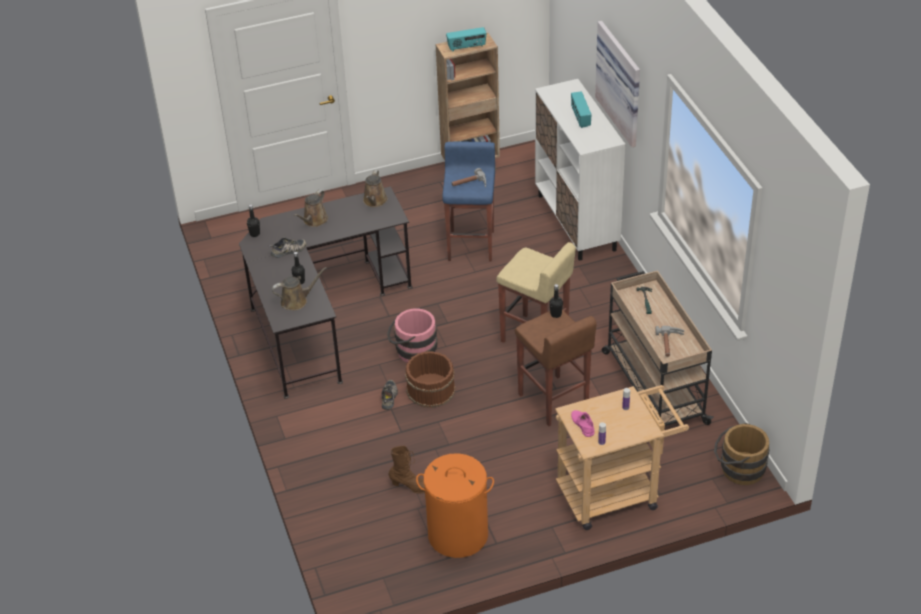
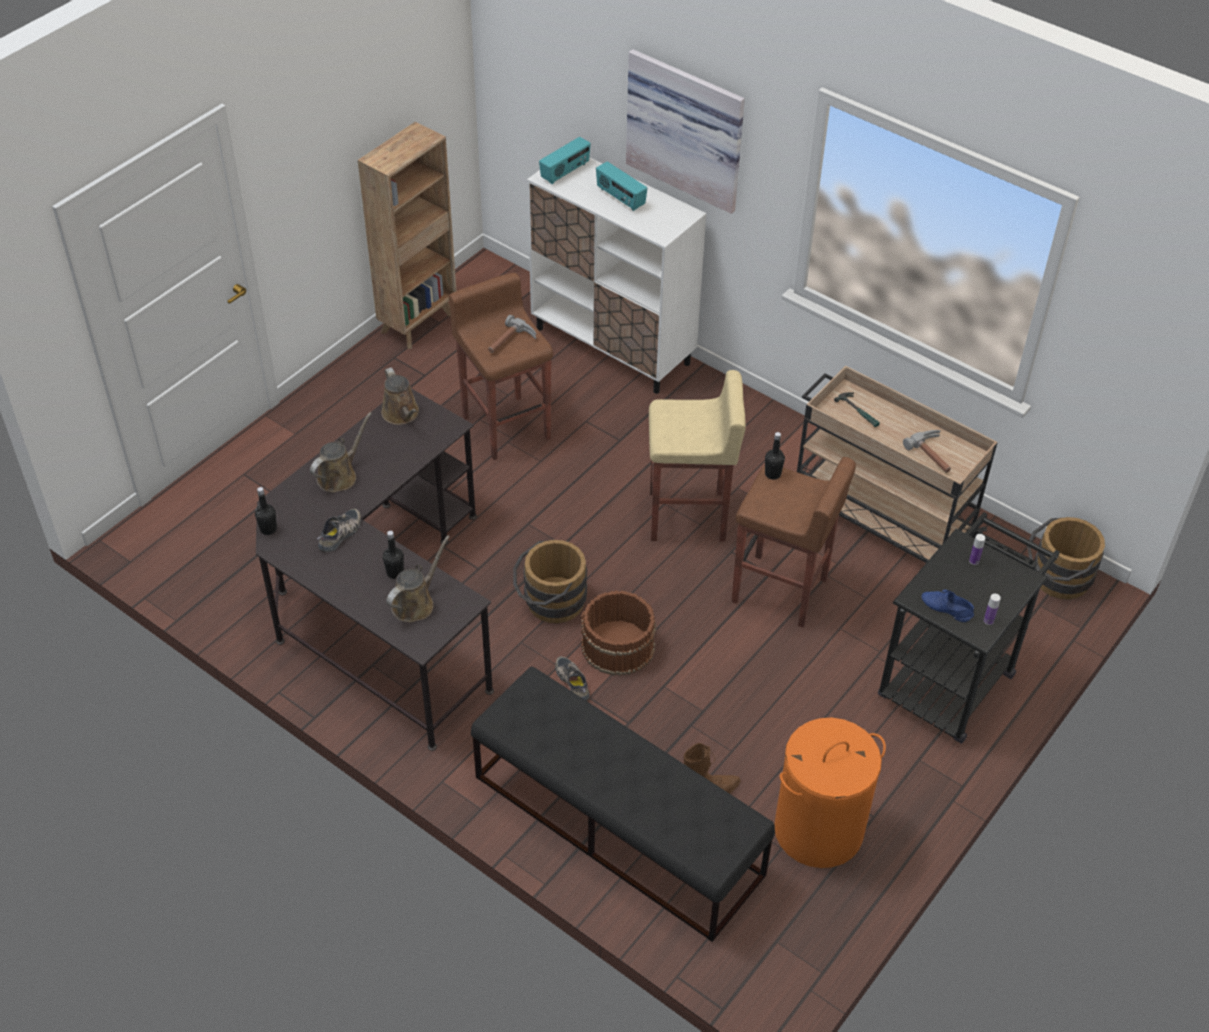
camera: 35 degrees left, 5 degrees up
brown watering can [294,190,328,227] -> brown watering can turned 135 degrees counterclockwise [310,412,372,492]
pink bucket [387,308,437,363] -> brown bucket [513,540,587,623]
blue stool [442,141,495,262] -> brown stool [449,273,553,460]
radio [446,27,486,52] -> radio moved to [539,137,591,185]
beige cart [555,385,689,530] -> black cart [878,512,1060,744]
pink shoe [571,410,595,437] -> blue shoe [922,589,974,622]
none -> black bench [471,666,775,942]

